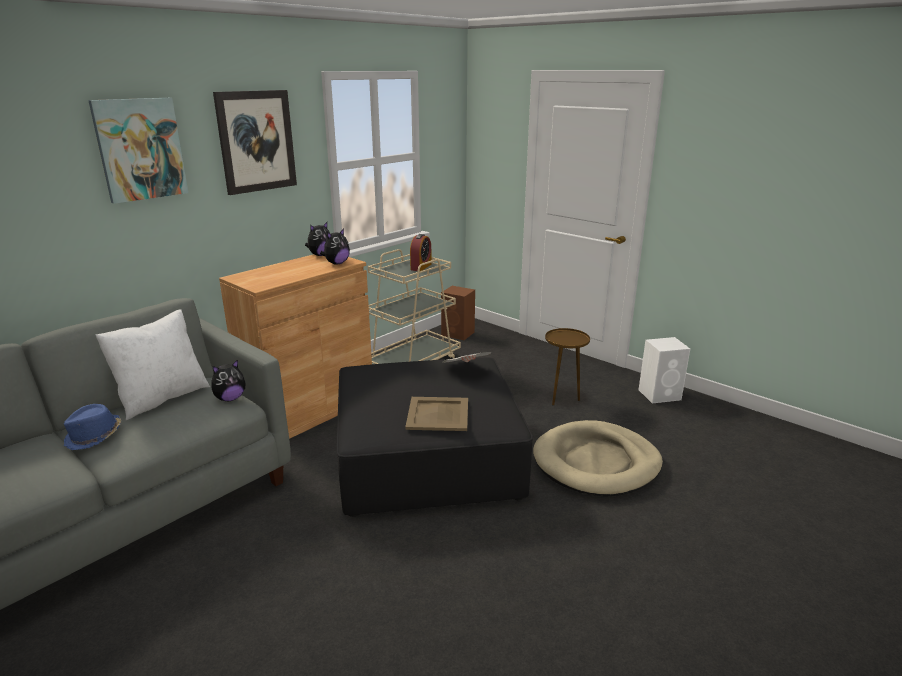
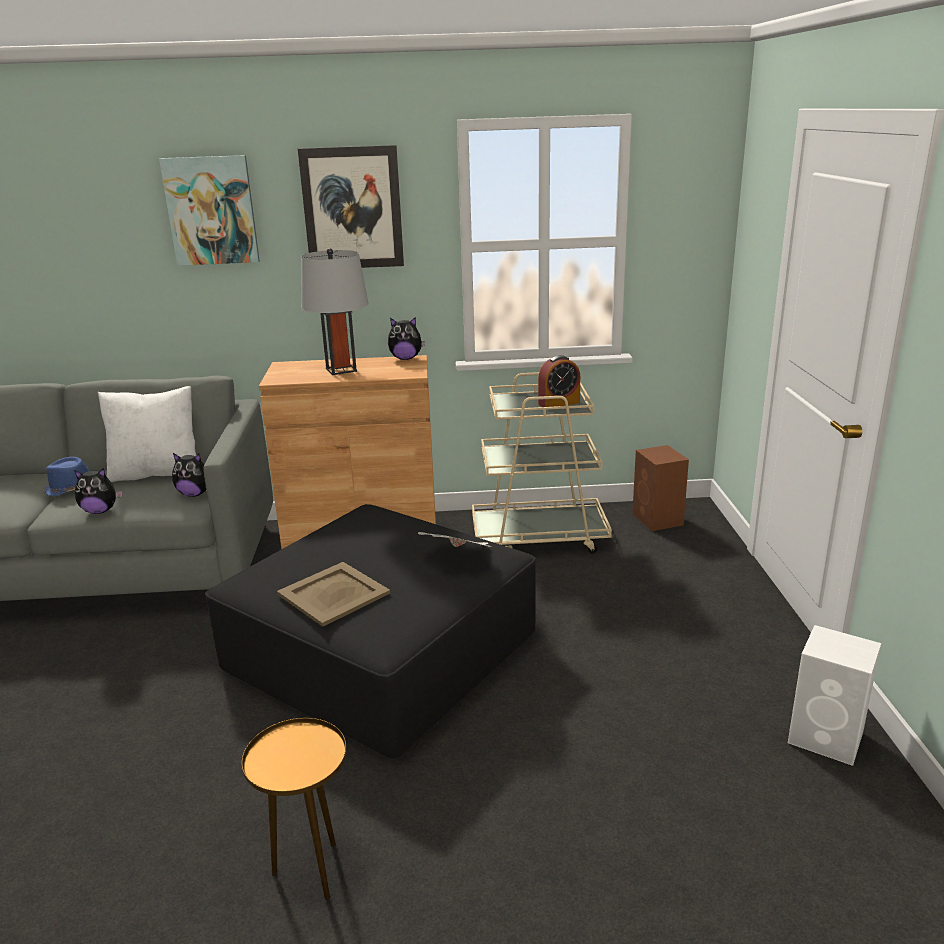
camera: 45 degrees right, 0 degrees up
plush toy [320,229,350,264] -> plush toy moved to [74,468,122,514]
beige dog bed [533,420,663,497] -> none
brown side table [545,328,590,406] -> brown side table moved to [242,718,347,900]
none -> grey table lamp [301,248,368,375]

